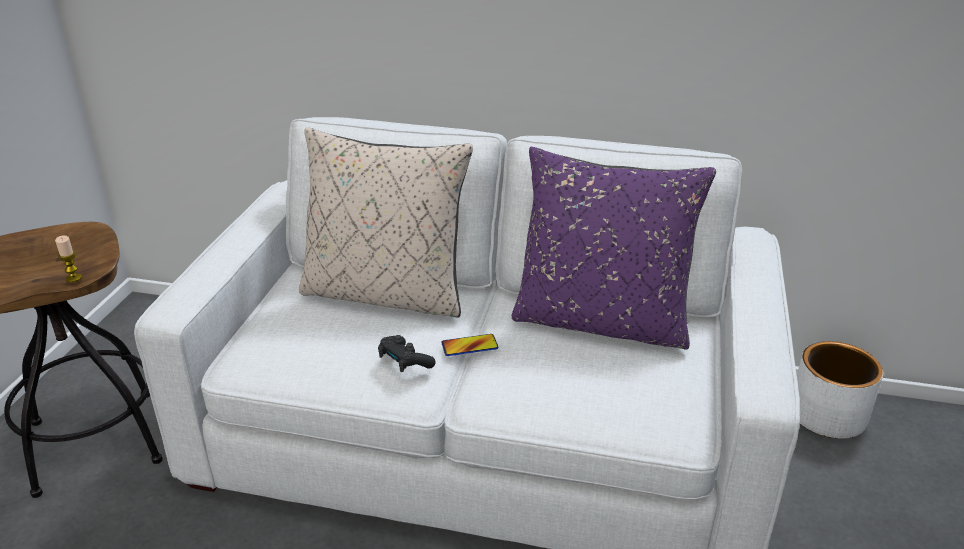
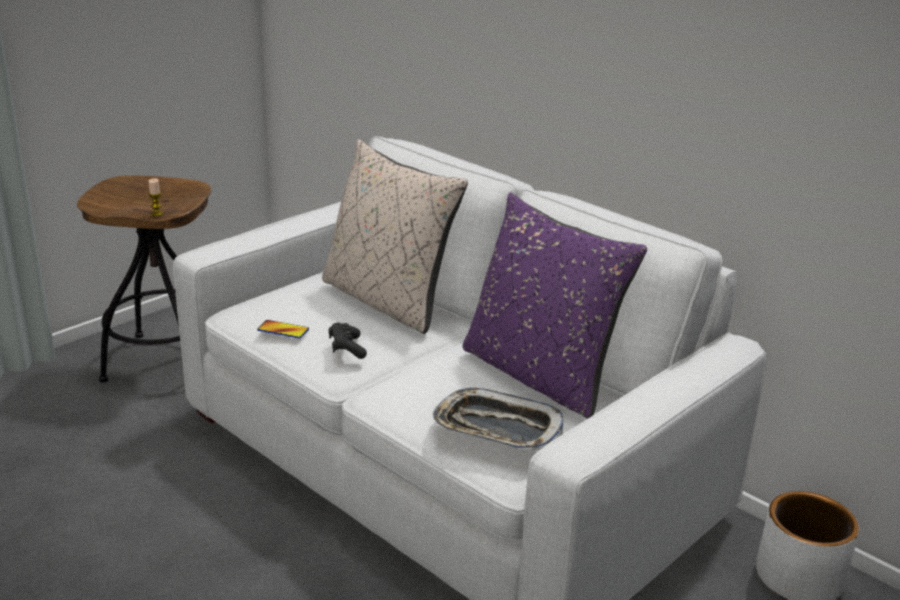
camera: 30 degrees right, 5 degrees down
phone [441,334,498,356] -> phone moved to [257,320,309,339]
none -> tray [432,388,563,450]

